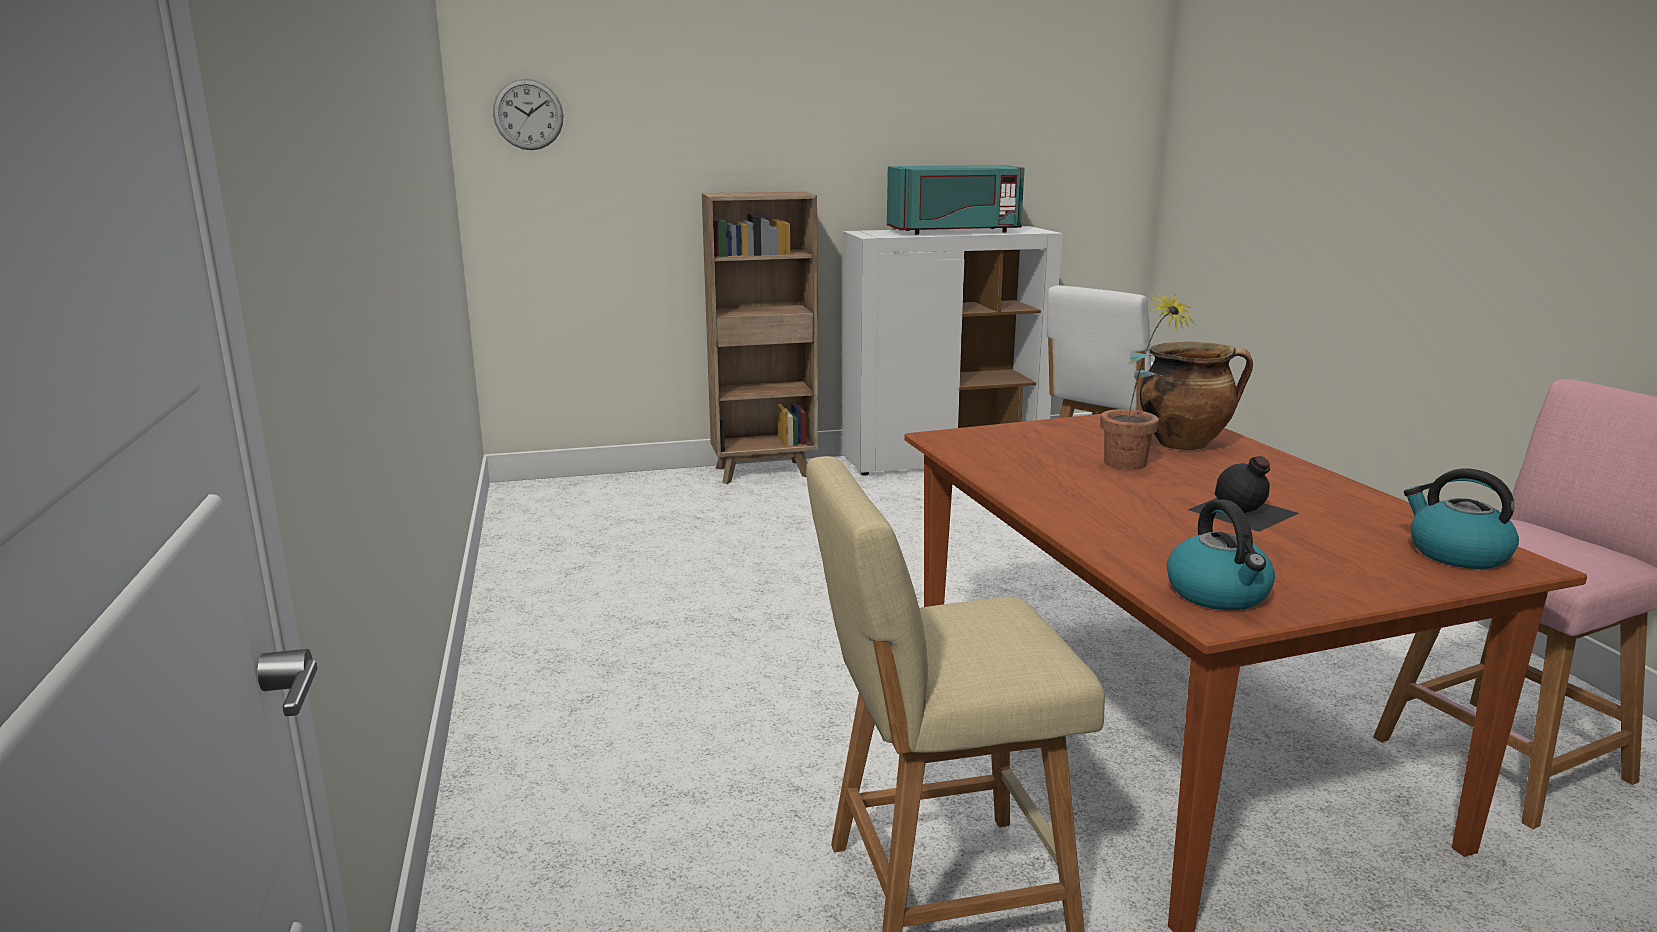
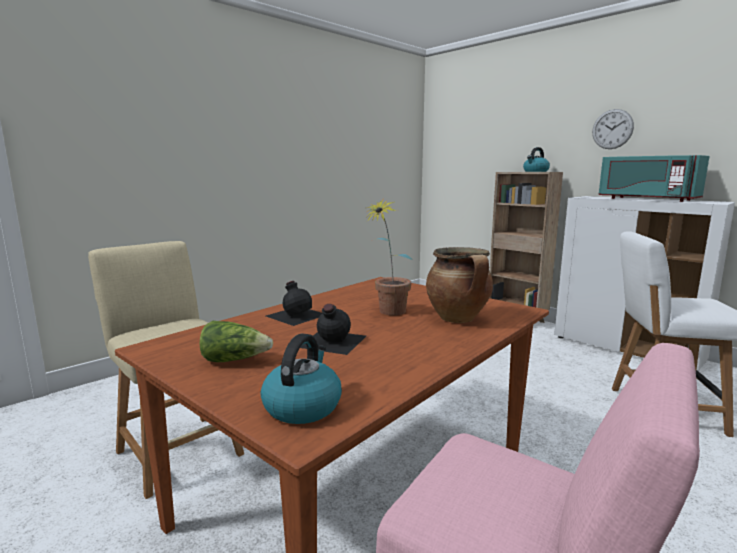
camera: 60 degrees right, 5 degrees down
wall clock [493,78,563,150] -> wall clock moved to [592,109,634,149]
kettle [1167,500,1275,610] -> kettle moved to [523,147,550,172]
none -> lettuce [199,321,273,362]
none -> black bottle [266,281,322,326]

